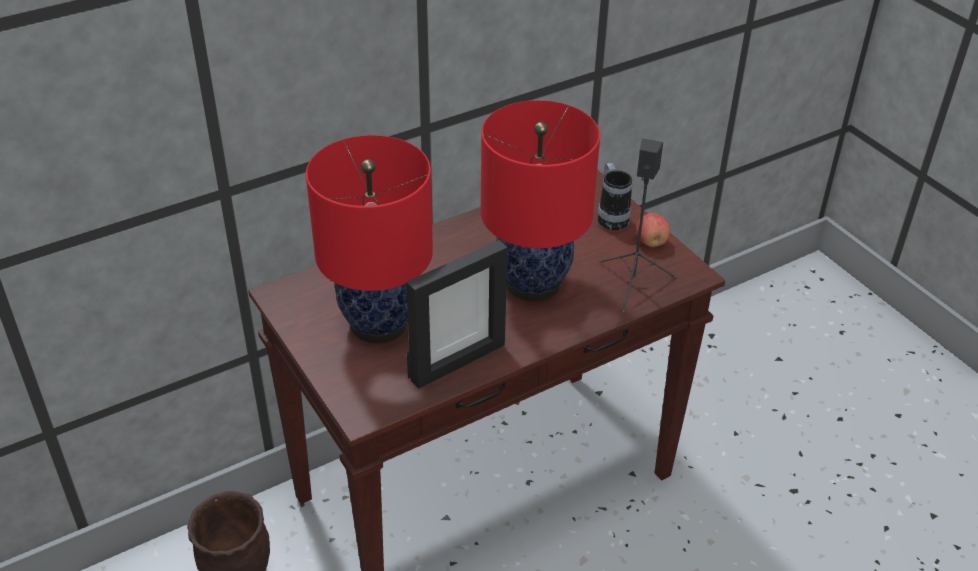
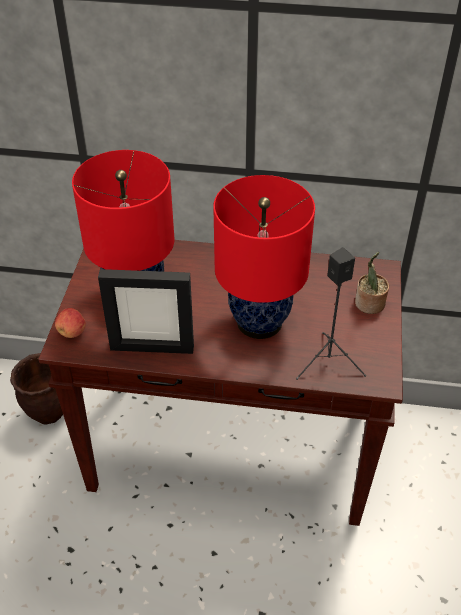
camera: 40 degrees right, 5 degrees up
mug [598,162,633,230] -> potted plant [355,252,389,314]
apple [636,213,670,247] -> apple moved to [55,308,86,338]

